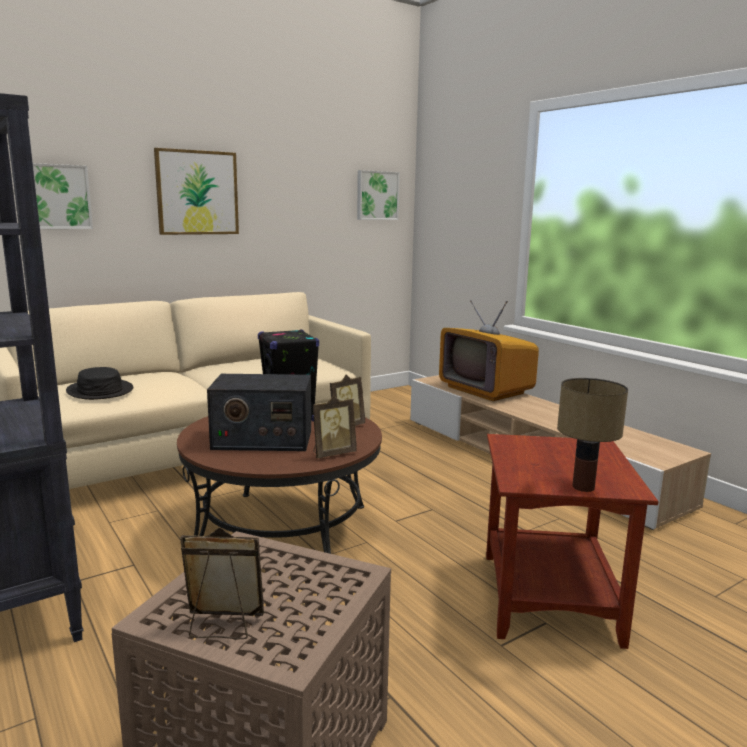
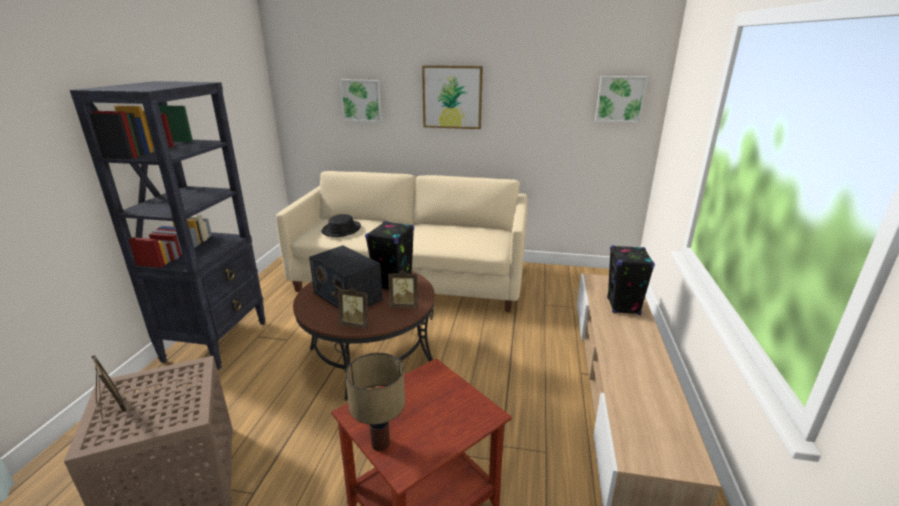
camera: 45 degrees right, 10 degrees up
television [439,300,539,401] -> black speaker [607,245,655,315]

